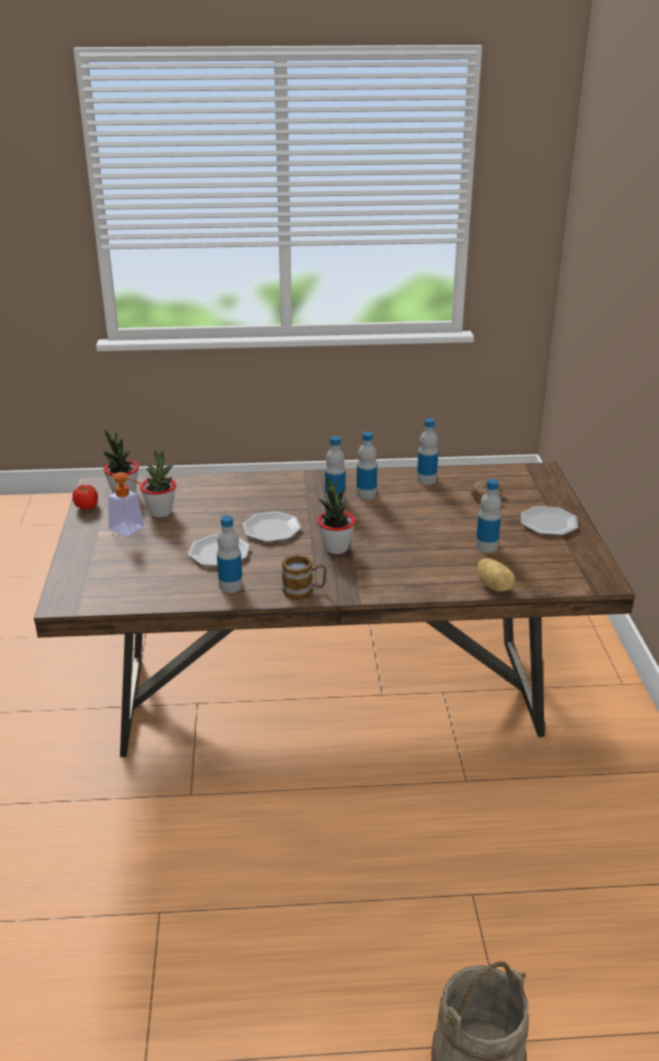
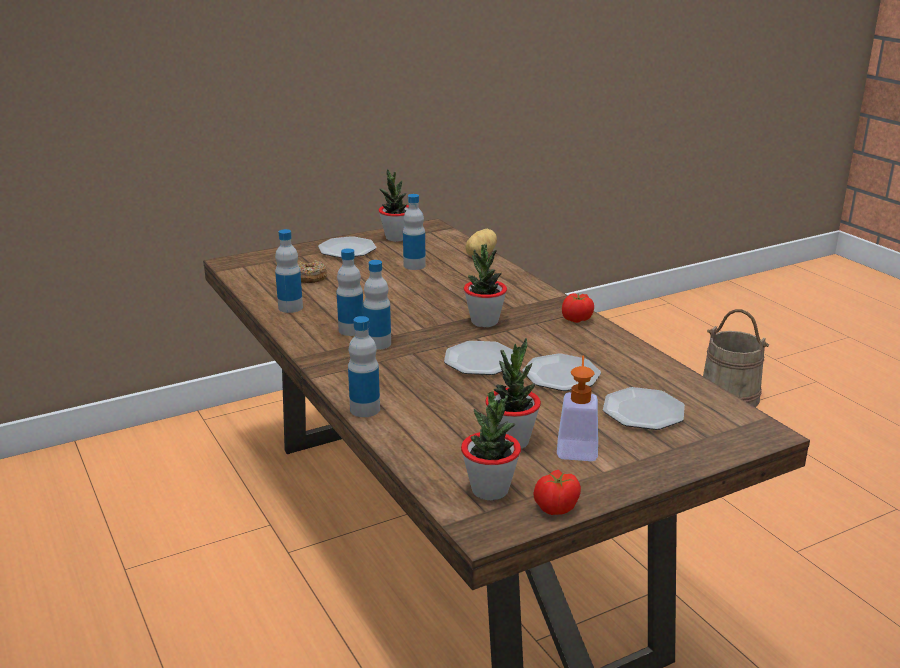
camera: 115 degrees left, 5 degrees down
bottle [217,515,243,593] -> bottle moved to [348,316,380,417]
mug [282,555,327,600] -> tomato [562,293,594,323]
none -> potted plant [378,168,409,242]
none -> plate [603,387,685,430]

